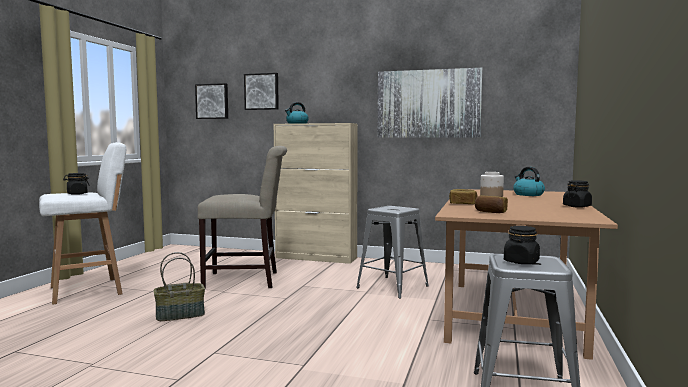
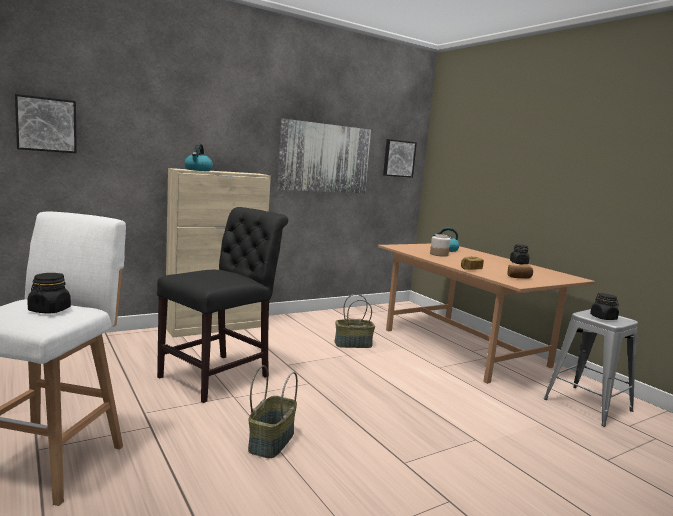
camera: 50 degrees left, 5 degrees up
beige chair [198,146,287,289] -> black chair [157,207,288,403]
picture [244,73,279,110] -> picture moved to [383,139,417,178]
grey stool [356,206,429,299] -> basket [335,294,375,348]

